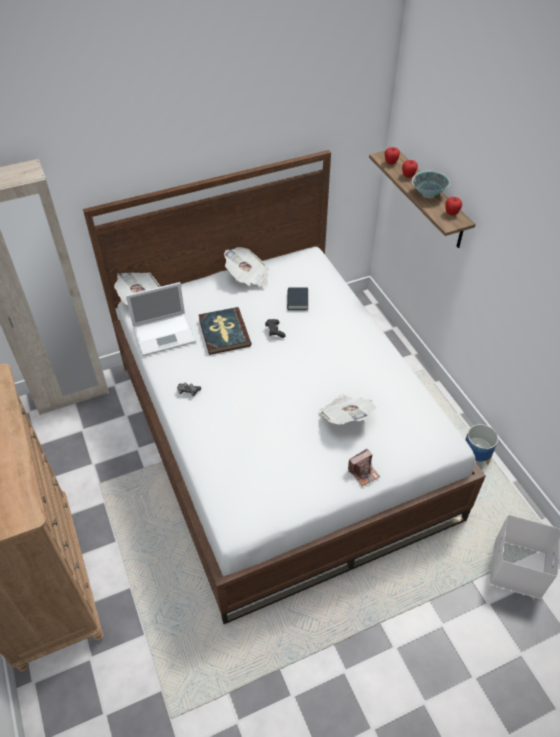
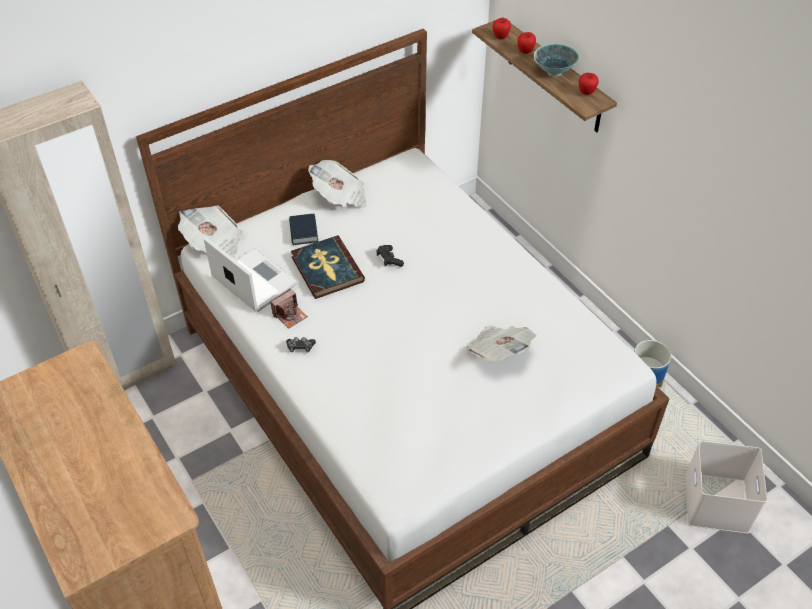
camera: 10 degrees left, 0 degrees up
laptop [126,282,196,356] -> laptop turned 105 degrees counterclockwise [204,237,298,312]
book [287,287,308,310] -> book moved to [289,214,318,245]
camera [348,449,380,486] -> camera moved to [270,288,308,329]

